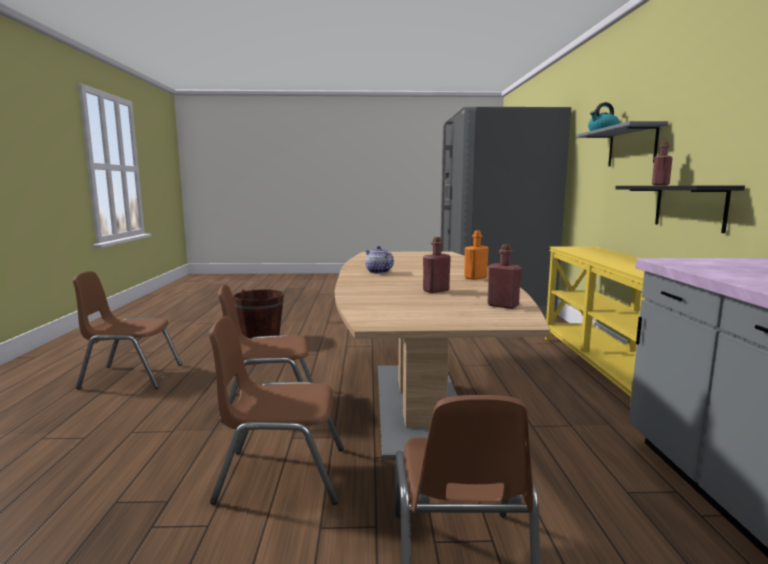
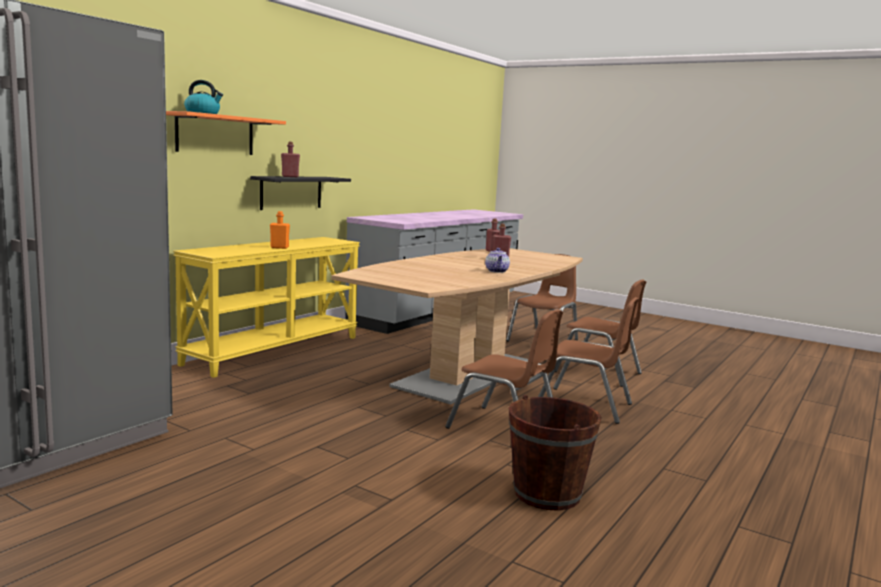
camera: 145 degrees left, 0 degrees up
brown chair [73,271,182,390] -> brown chair moved to [445,309,563,429]
orange bottle [464,231,489,280] -> orange bottle moved to [270,211,290,249]
grey shelf [575,121,668,166] -> orange shelf [166,111,286,155]

